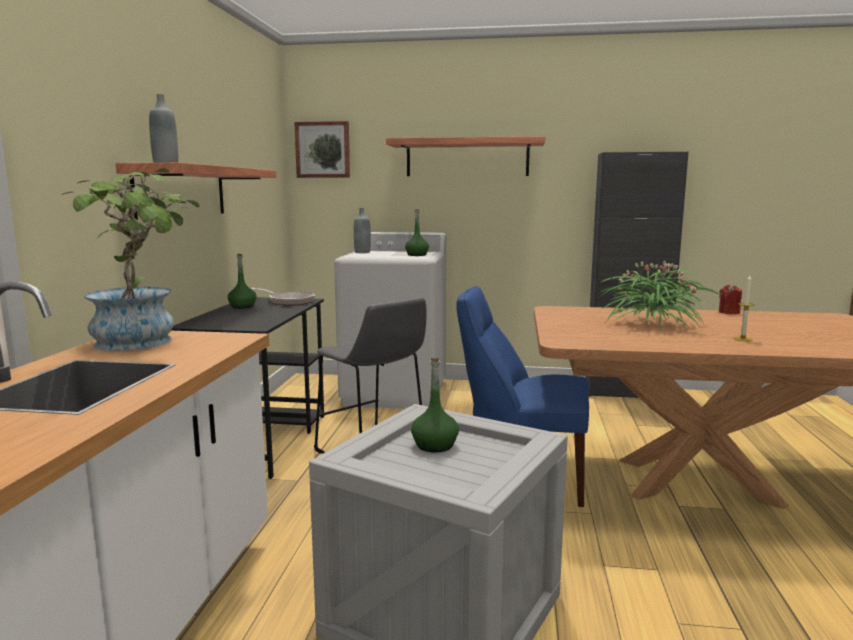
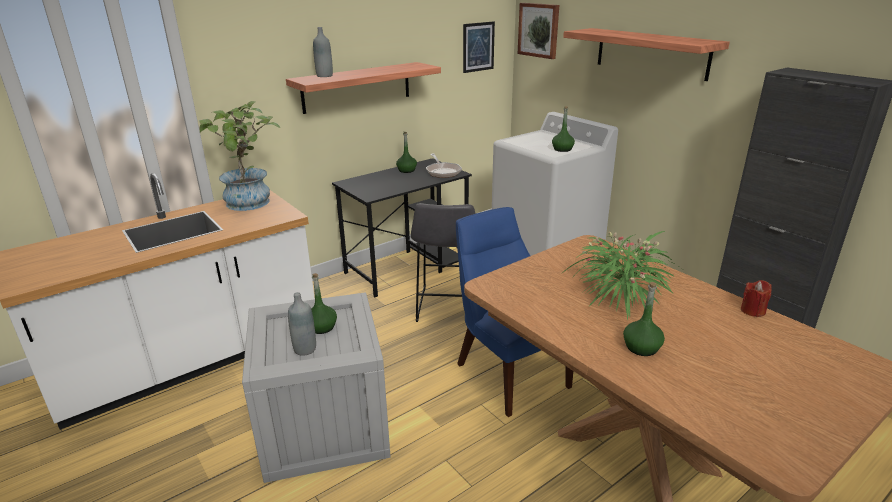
camera: 45 degrees right, 15 degrees up
grey bottle [354,208,371,253] -> grey bottle moved to [288,292,316,356]
candle [733,275,755,341] -> green bottle [623,282,665,356]
none -> picture [463,21,495,73]

